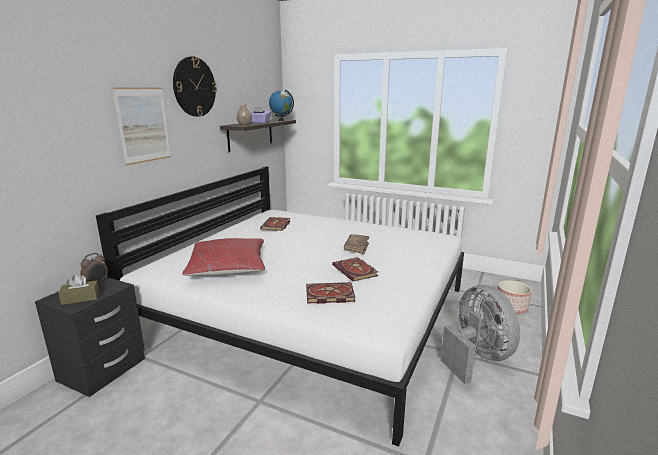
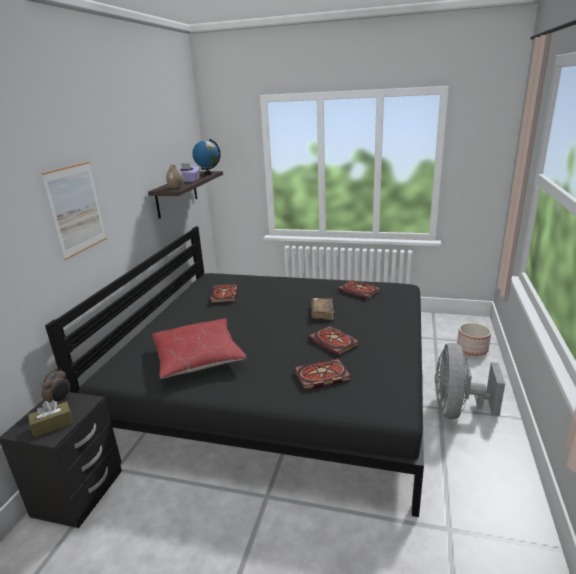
camera: 10 degrees left, 5 degrees up
white bed [96,166,464,447] -> black bed [45,226,424,517]
wall clock [173,56,217,117] -> none
grey fan [441,285,520,384] -> grey fan turned 135 degrees counterclockwise [435,343,505,419]
none -> book [338,280,380,299]

